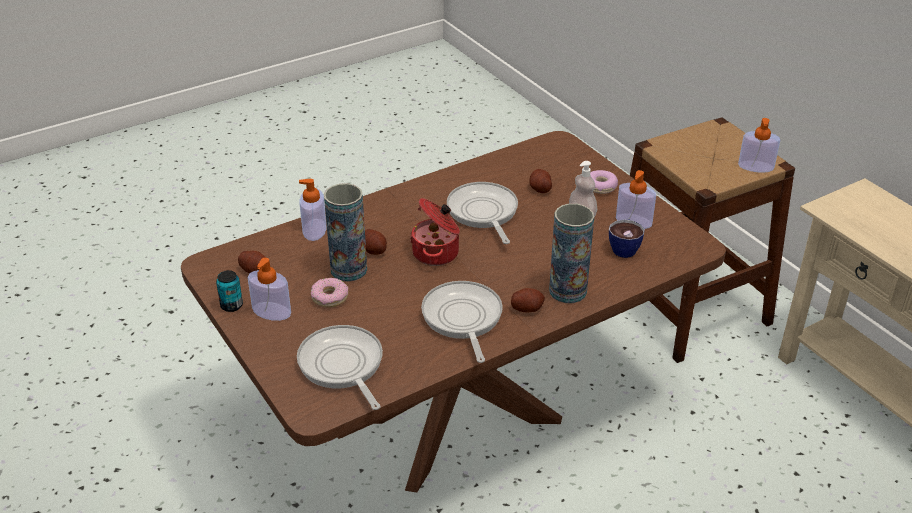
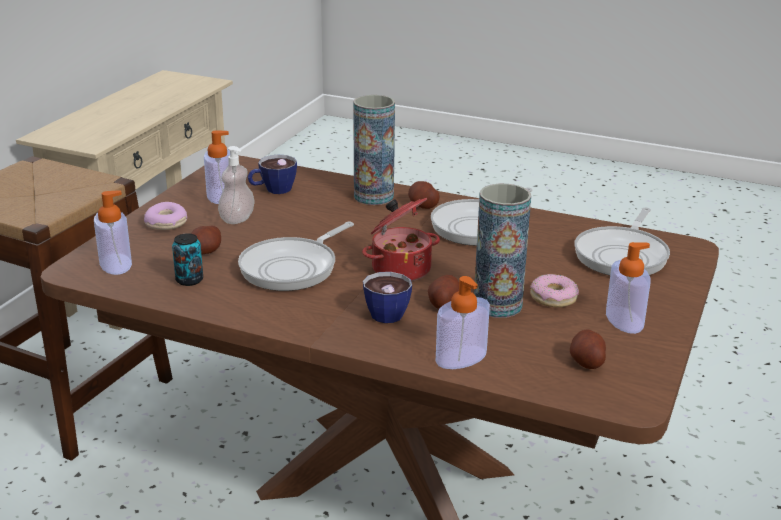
camera: 125 degrees left, 10 degrees down
can [216,270,243,312] -> can moved to [172,233,203,286]
soap dispenser [738,118,780,173] -> soap dispenser moved to [94,190,132,275]
none -> cup [363,272,412,323]

